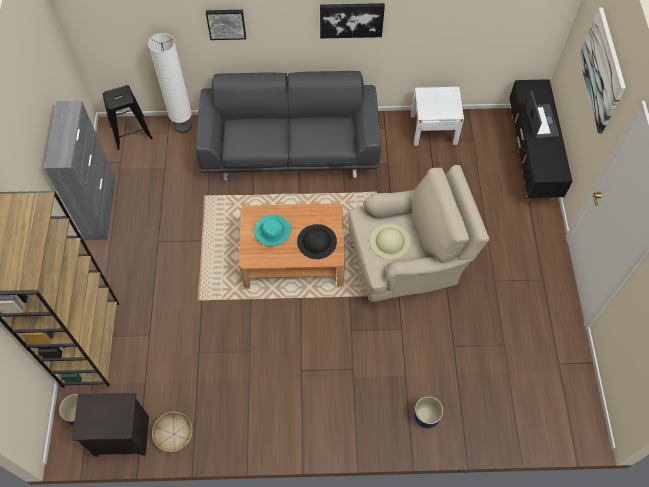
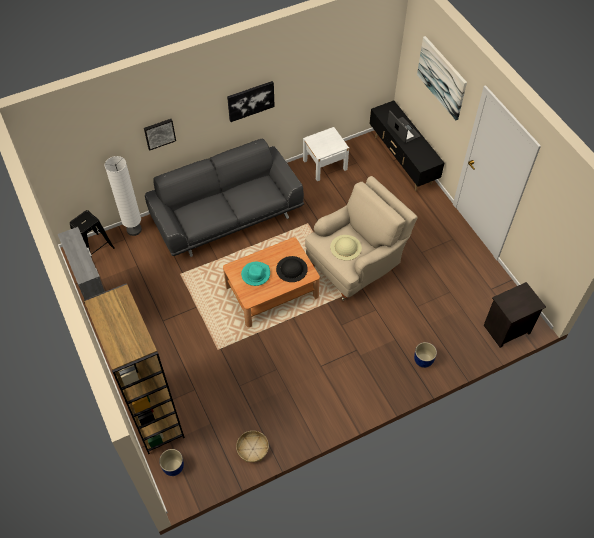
camera: 25 degrees left, 5 degrees down
black nightstand [72,393,149,457] -> black nightstand moved to [483,282,546,348]

